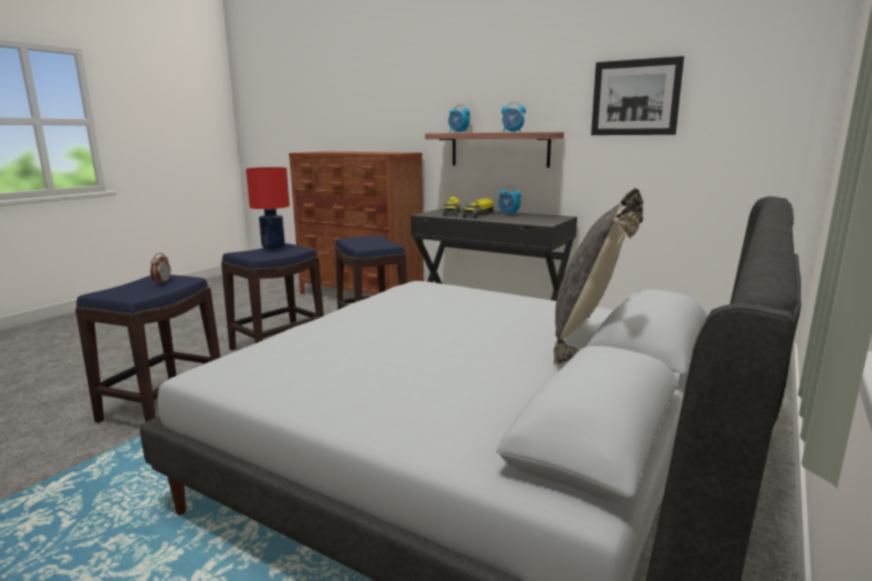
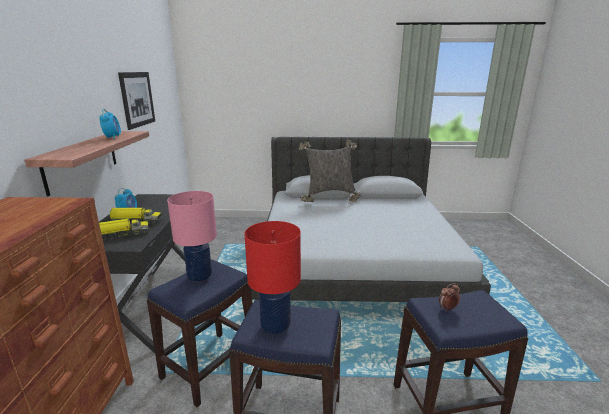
camera: 120 degrees left, 5 degrees up
alarm clock [448,105,470,133] -> none
none -> pink table lamp [167,191,217,282]

